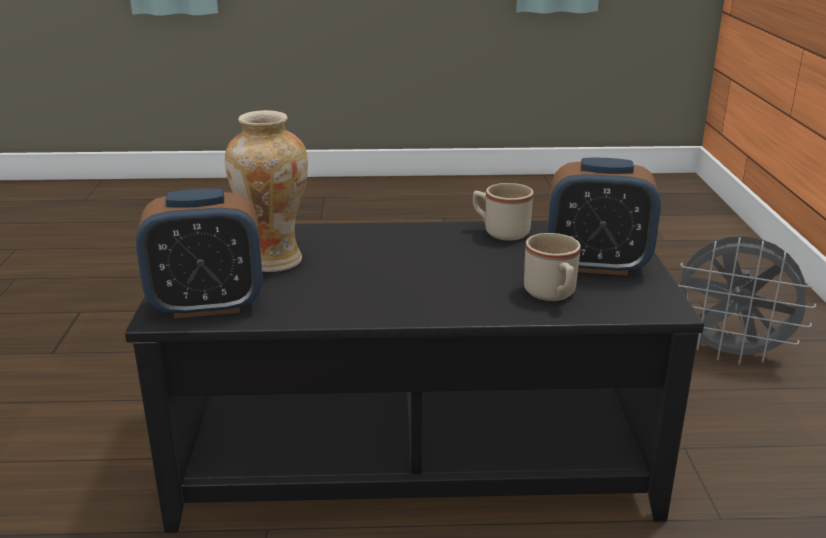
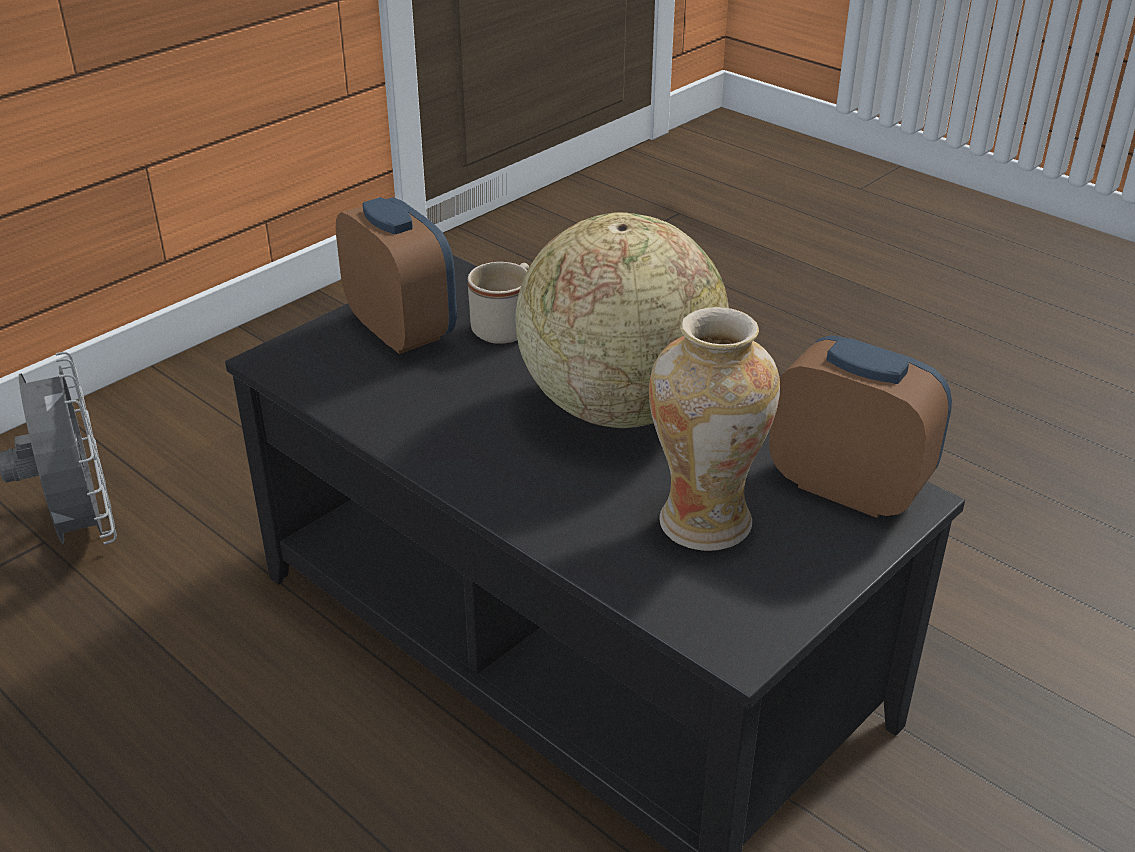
camera: 135 degrees left, 10 degrees up
beige mug [473,183,533,241] -> none
none -> globe [515,212,729,428]

